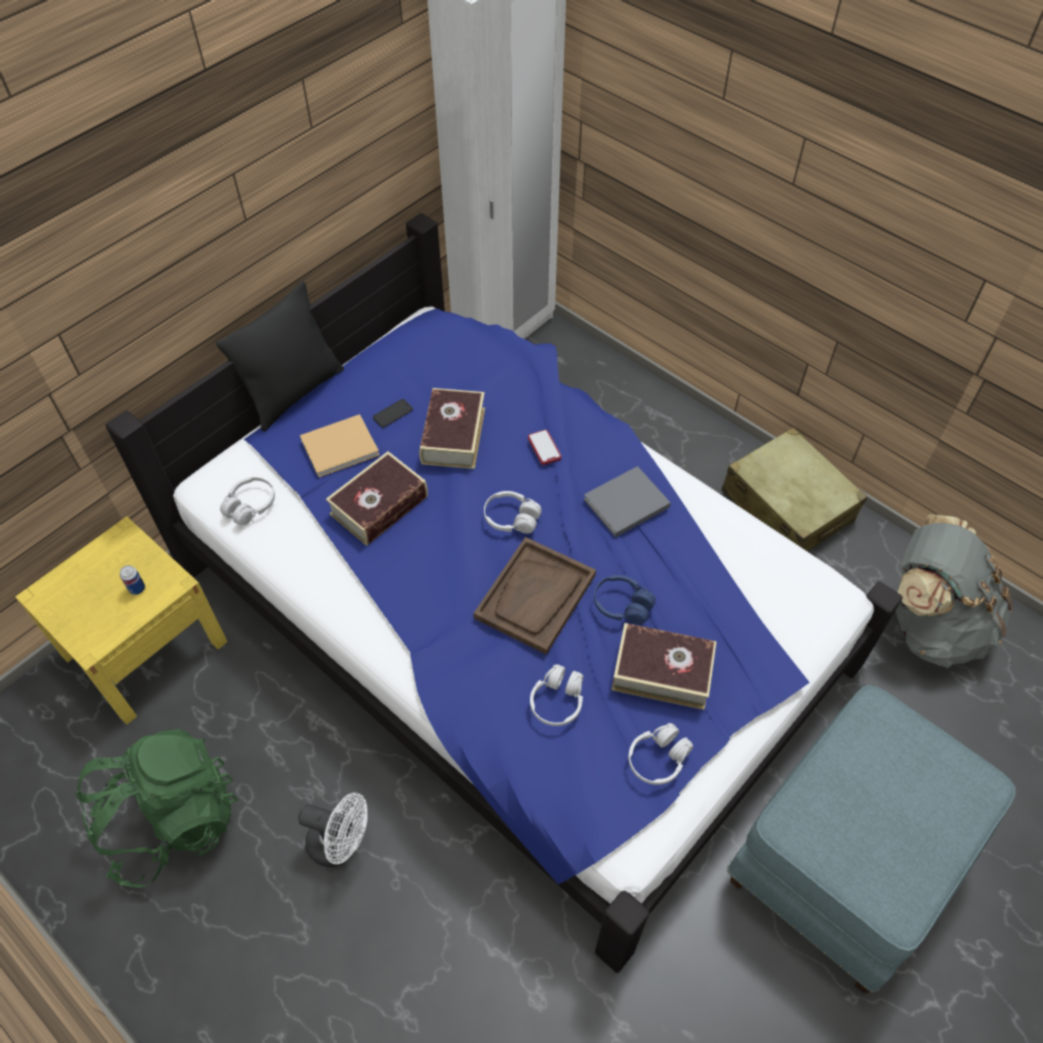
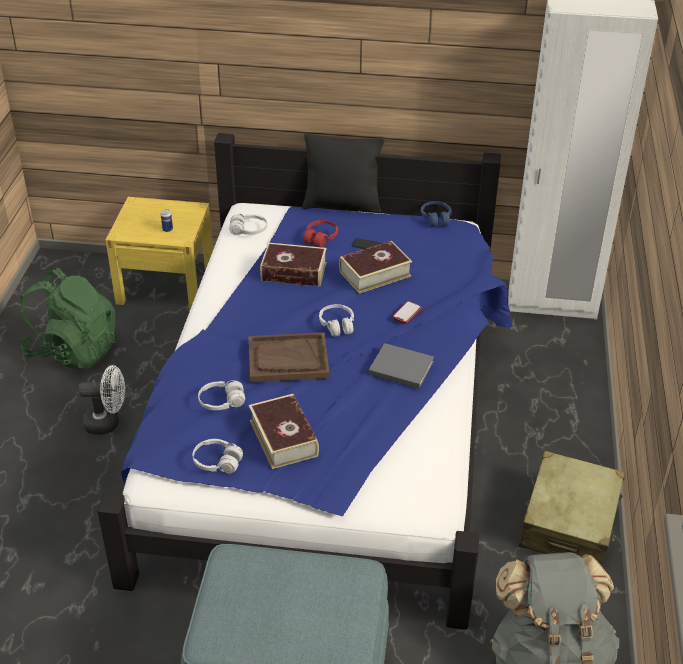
camera: 55 degrees right, 15 degrees down
white fan [298,793,368,867] -> white fan turned 75 degrees counterclockwise [78,365,125,435]
beige book [300,414,380,477] -> red headphones [303,220,338,247]
blue headphones [594,575,656,624] -> blue headphones moved to [421,201,452,227]

